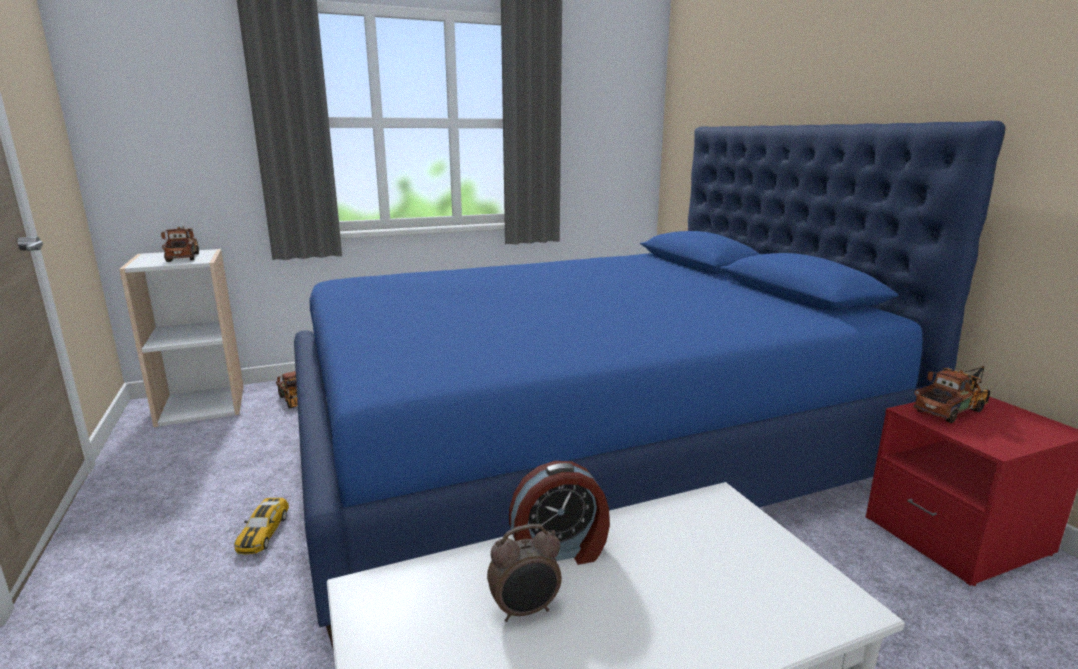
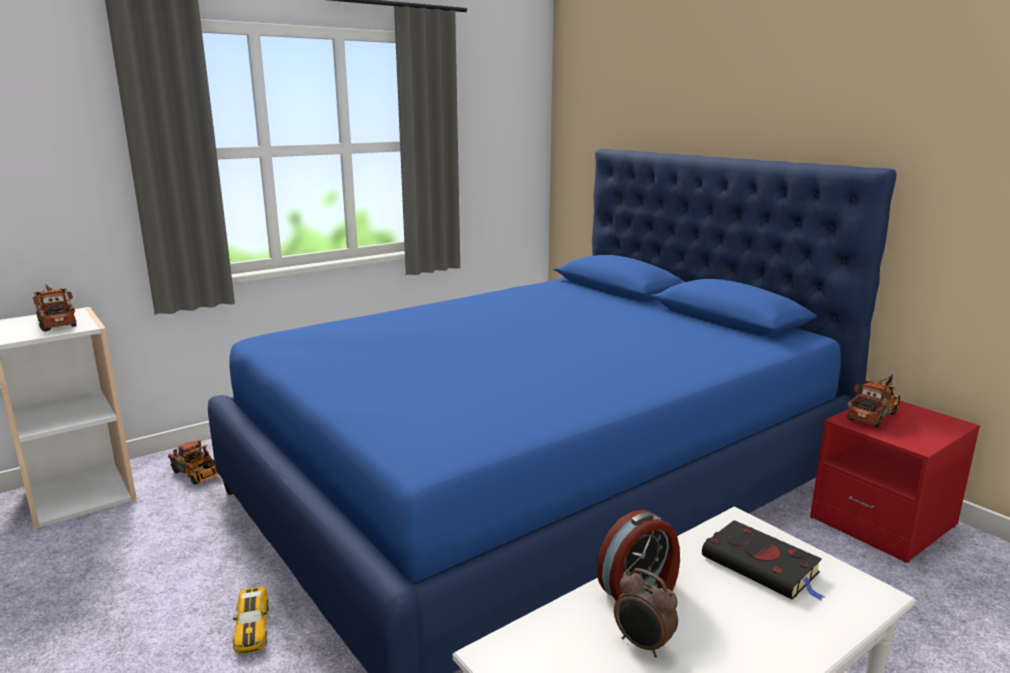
camera: 15 degrees left, 0 degrees up
alarm clock [487,524,562,622] -> alarm clock turned 75 degrees clockwise [614,568,678,657]
none -> black book [702,520,824,601]

